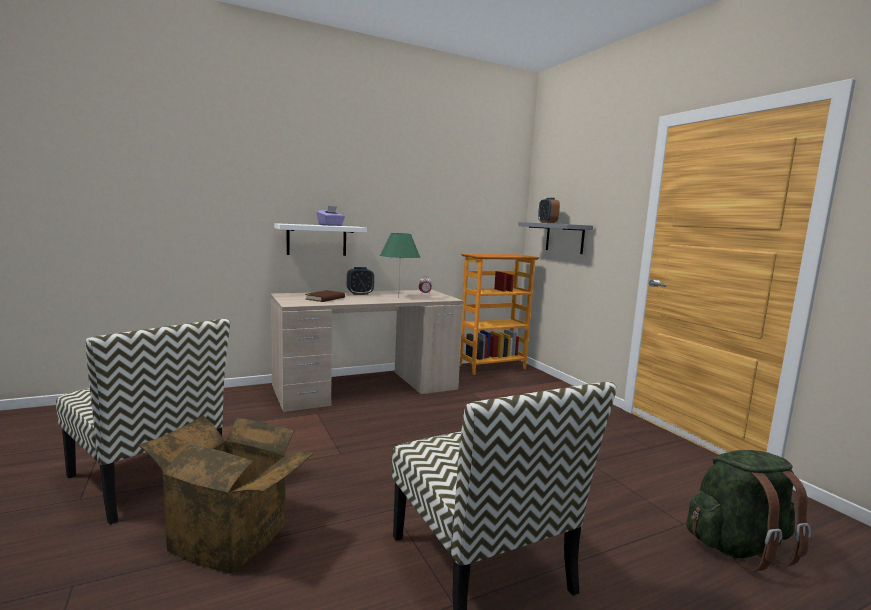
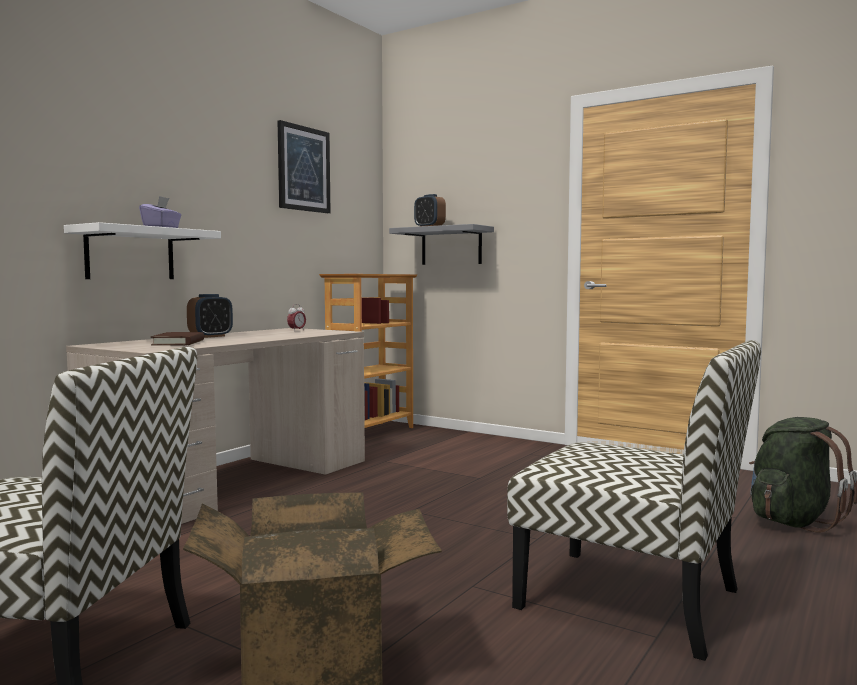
camera: 30 degrees left, 5 degrees down
green table lamp [380,233,420,298] -> none
none -> picture [278,120,331,213]

